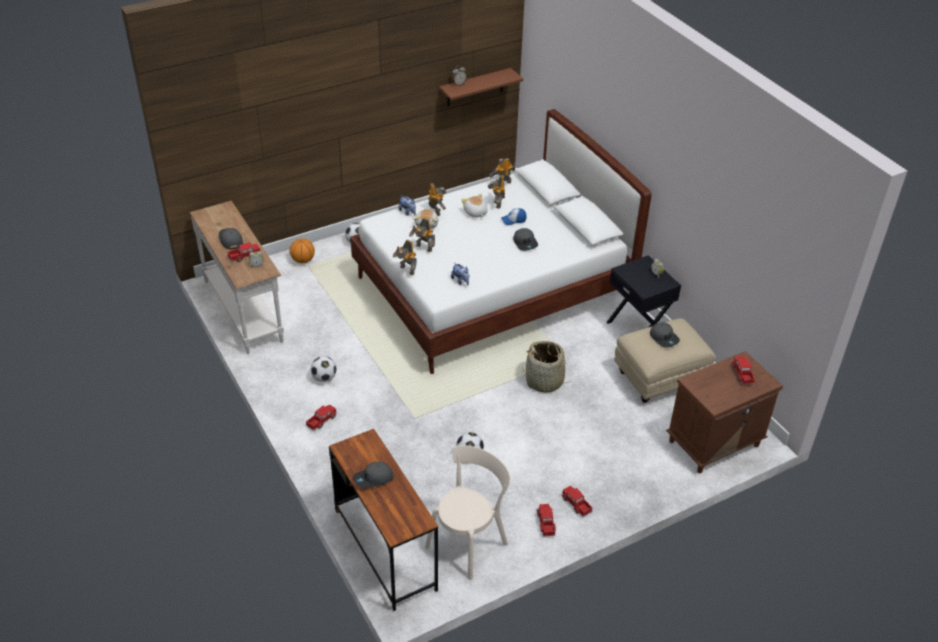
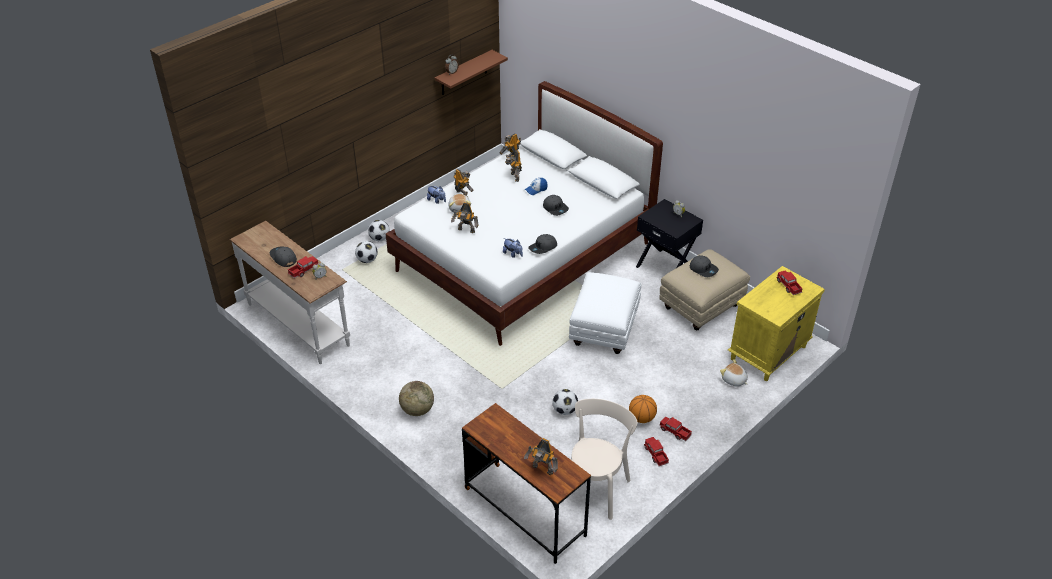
camera: 15 degrees left, 0 degrees up
basketball [290,238,315,263] -> basketball moved to [629,395,657,423]
toy truck [306,404,336,431] -> globe [399,381,434,416]
football [310,356,337,382] -> football moved to [355,241,378,263]
grey cap [353,462,394,489] -> grey cap moved to [528,234,557,254]
toy robot [393,240,417,275] -> toy robot moved to [524,438,558,475]
plush toy [461,193,488,217] -> plush toy moved to [720,359,748,387]
basket [522,341,572,393] -> white ottoman [569,272,641,354]
brown nightstand [666,351,783,473] -> yellow nightstand [728,266,825,381]

